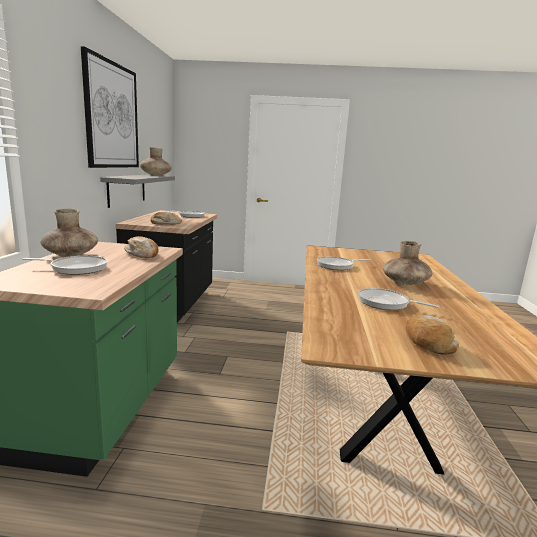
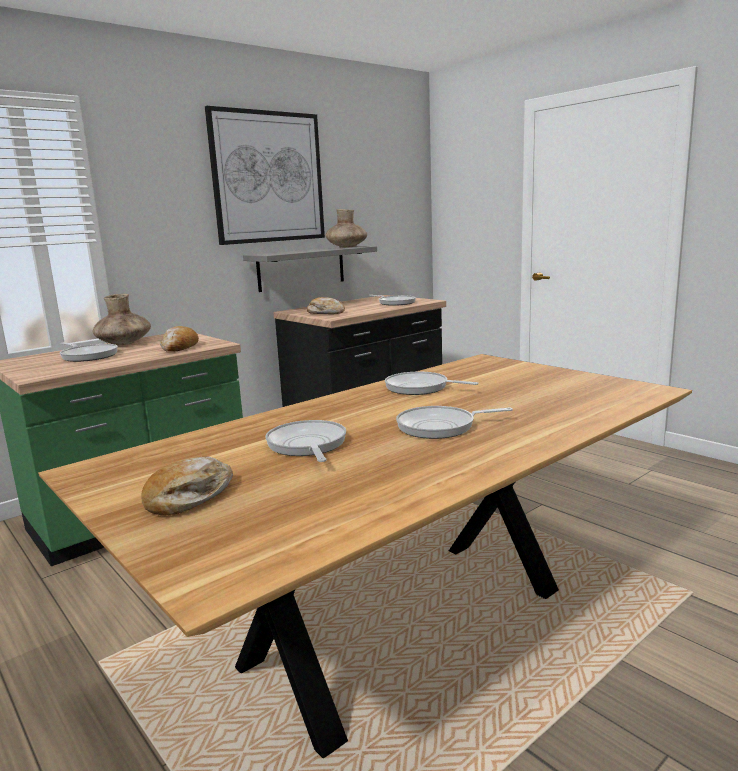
camera: 45 degrees right, 0 degrees up
brown vase [383,241,432,285] -> frying pan [396,406,513,439]

